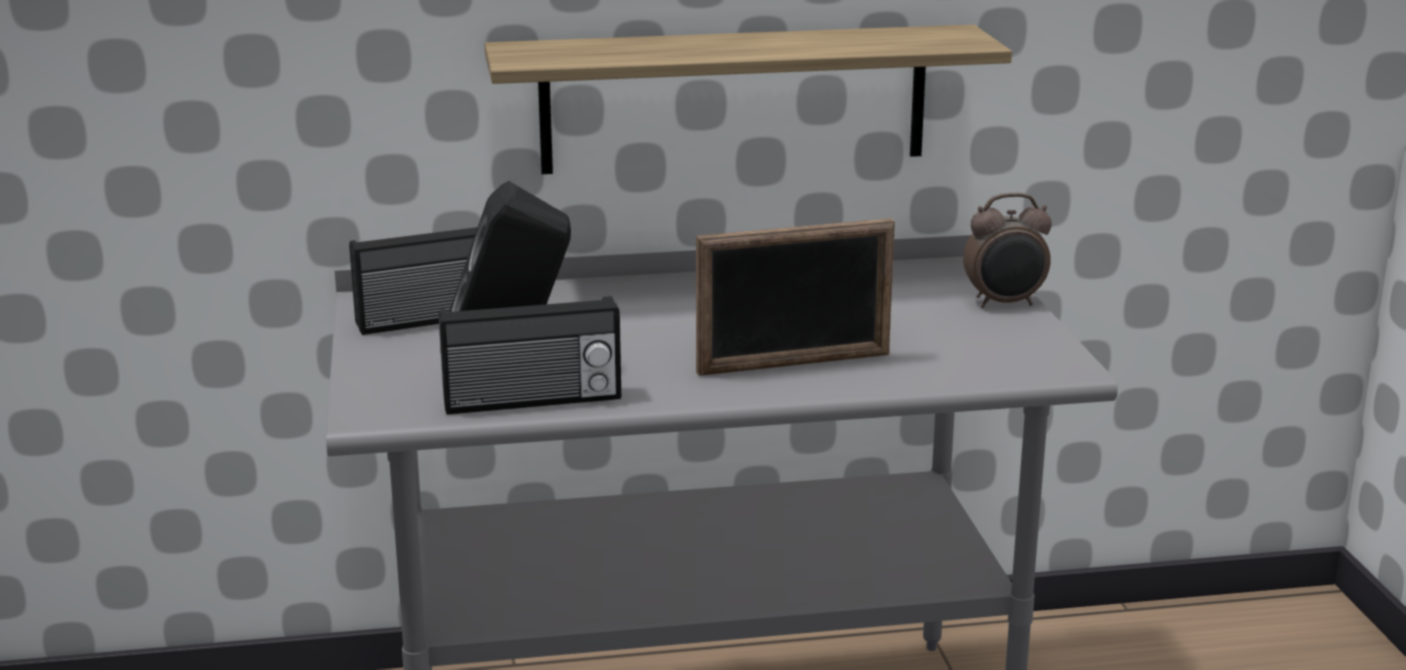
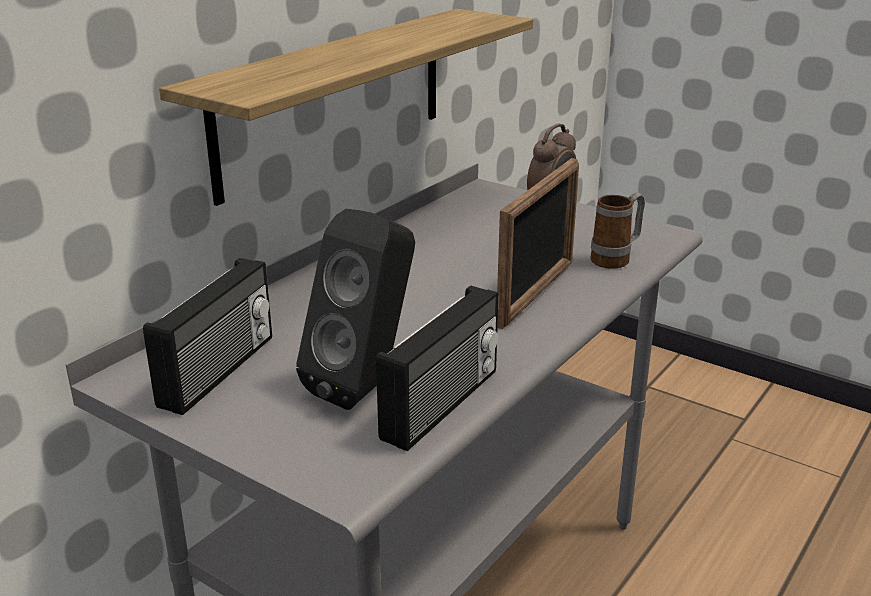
camera: 45 degrees left, 5 degrees up
none -> mug [590,192,645,269]

